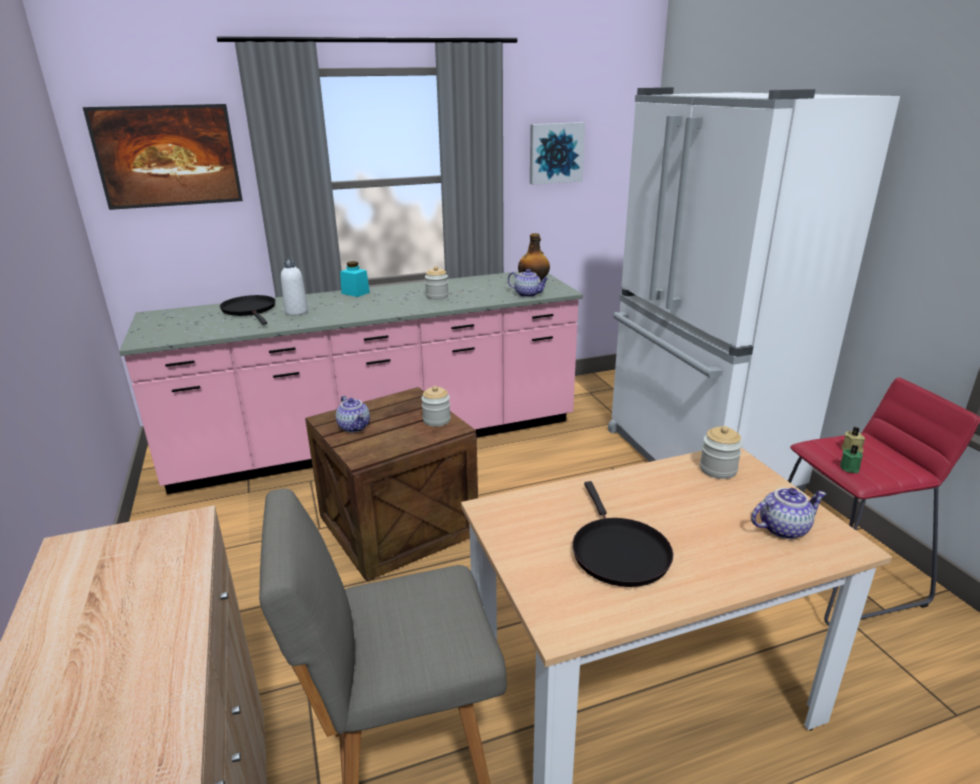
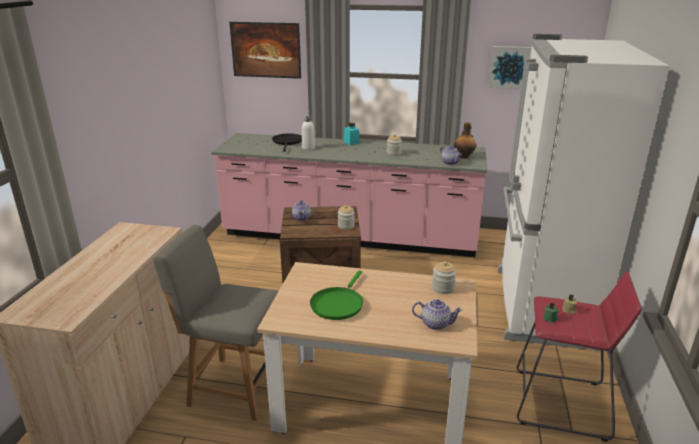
camera: 30 degrees right, 0 degrees up
black frying pan [572,481,673,587] -> green frying pan [310,270,363,320]

